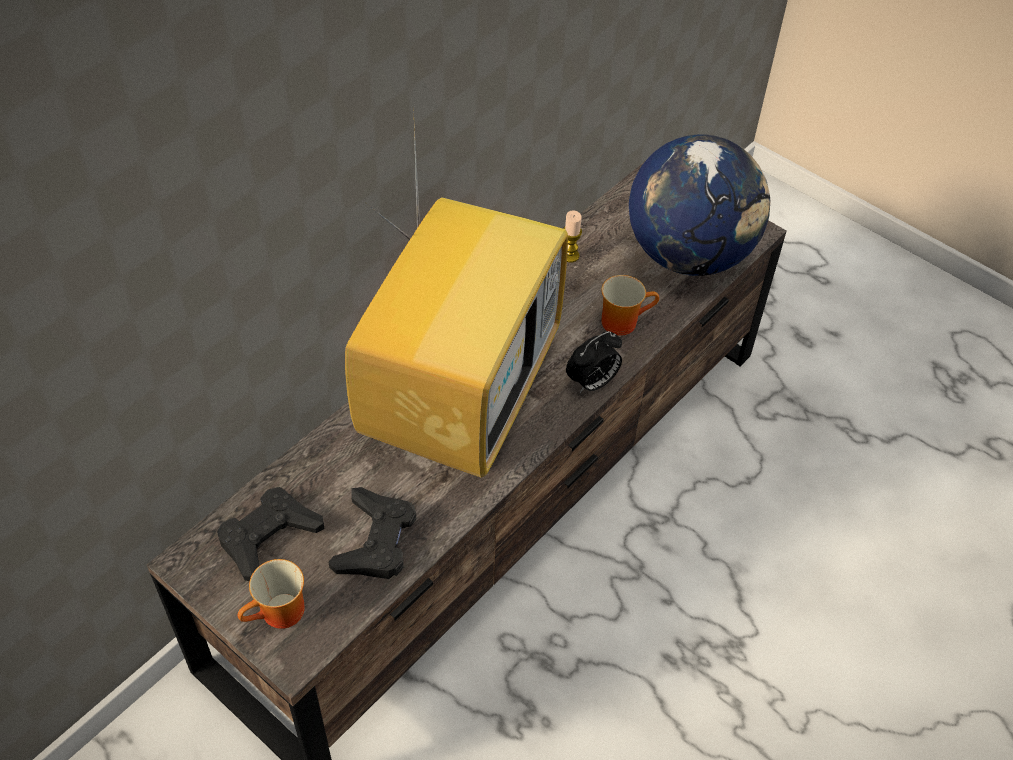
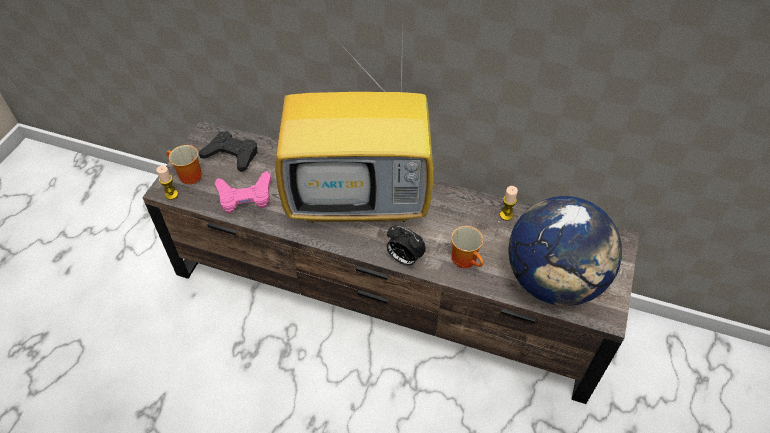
camera: 70 degrees right, 0 degrees up
black game controller [329,487,416,579] -> pink game controller [215,171,271,213]
none -> candle [156,166,178,200]

